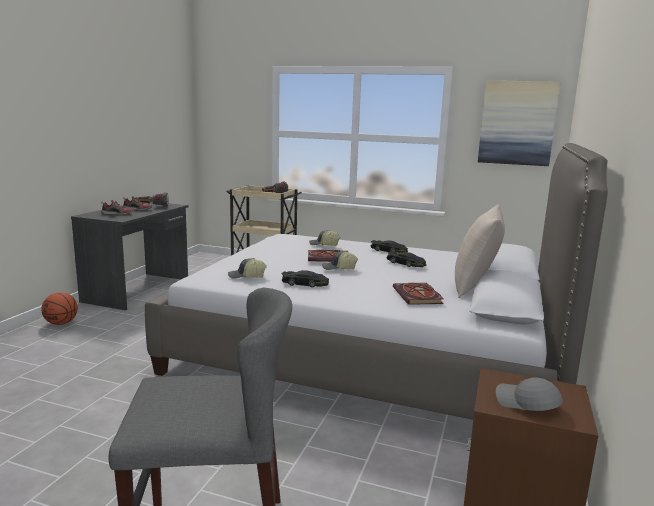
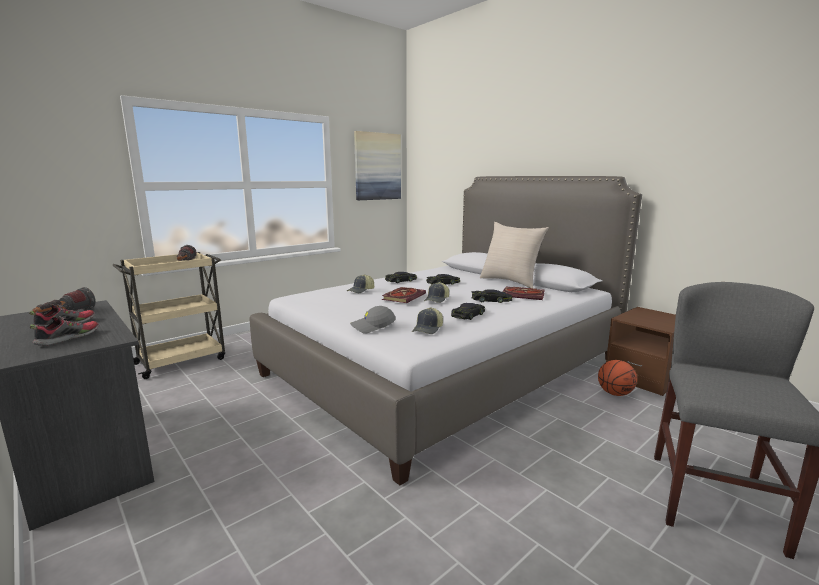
camera: 60 degrees left, 0 degrees up
basketball [41,292,78,325] -> basketball moved to [598,360,637,396]
grey cap [496,377,563,411] -> grey cap moved to [350,306,396,334]
none -> black toy car [471,289,512,303]

